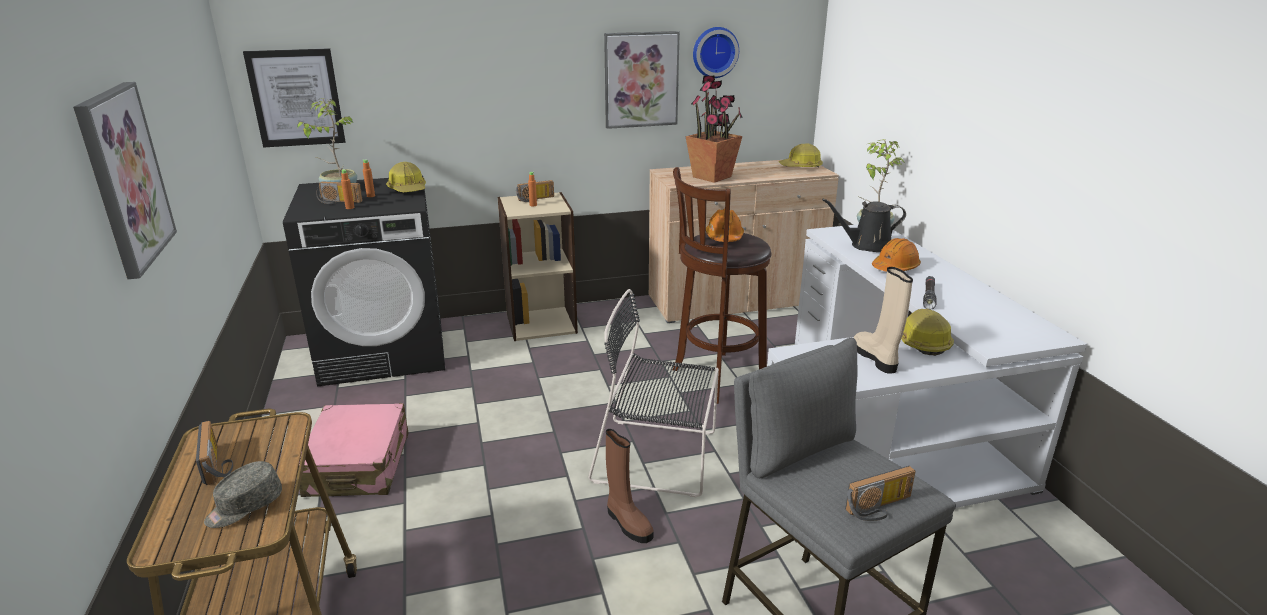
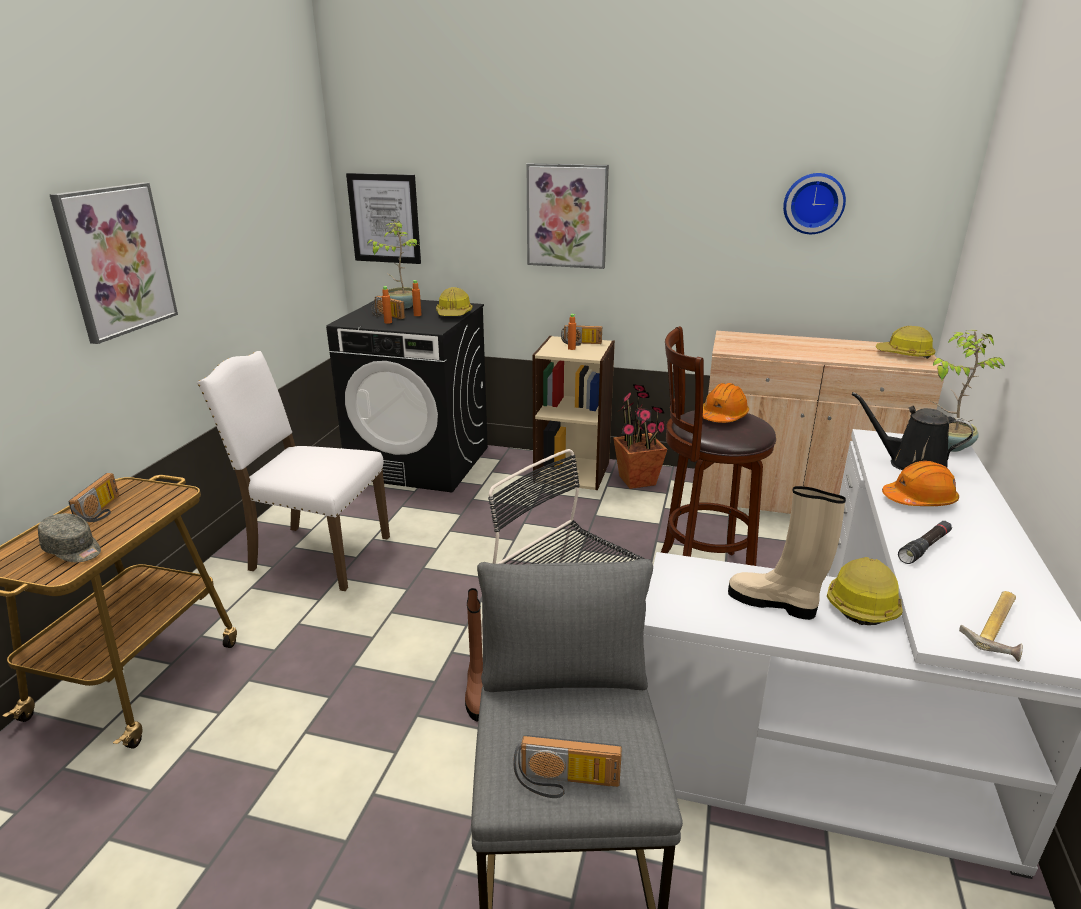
camera: 30 degrees right, 0 degrees up
grey cap [204,461,282,528] -> grey cap turned 135 degrees counterclockwise [38,513,101,562]
pink suitcase [297,403,408,497] -> white chair [197,351,390,591]
picture [604,31,680,129] -> picture moved to [527,163,609,269]
potted plant [685,76,743,183] -> potted plant moved to [613,384,667,489]
beige boot [854,267,913,374] -> beige boot turned 75 degrees counterclockwise [728,486,846,620]
none -> hammer [959,591,1023,662]

